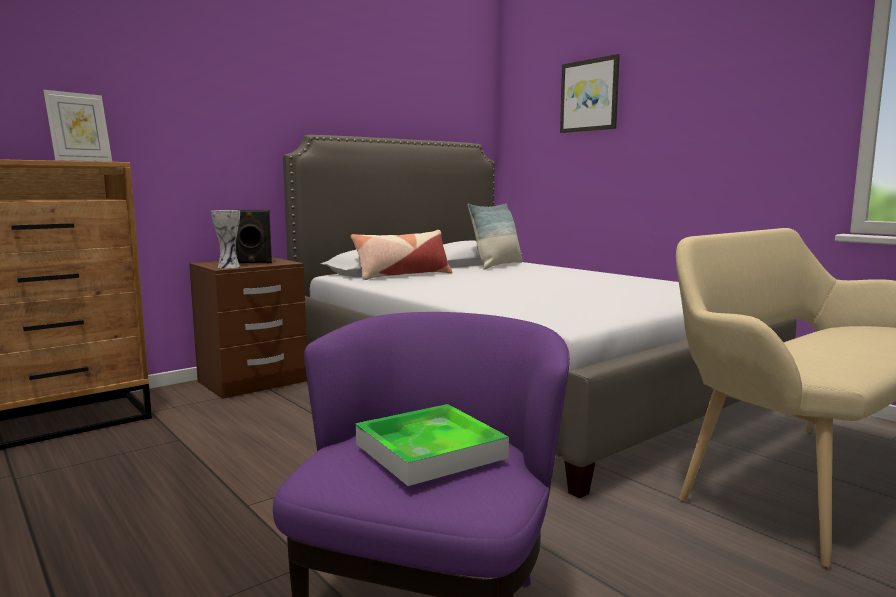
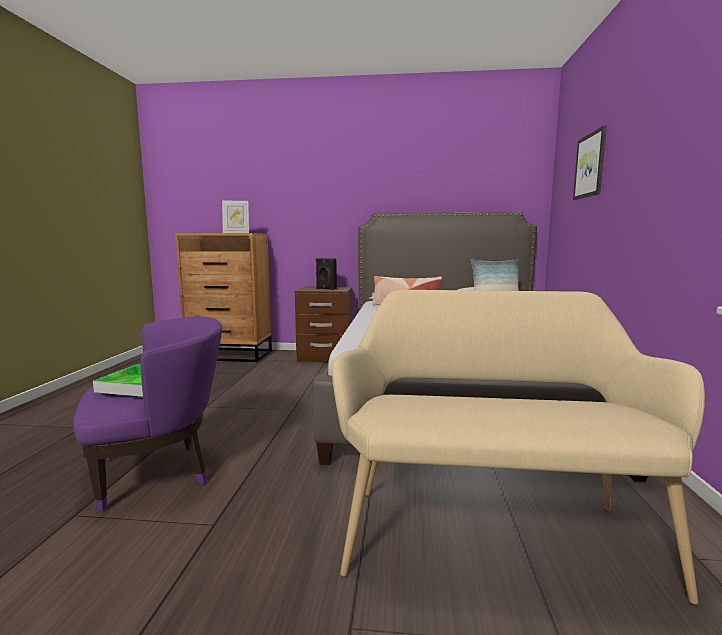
camera: 45 degrees right, 0 degrees up
vase [211,210,240,269] -> none

